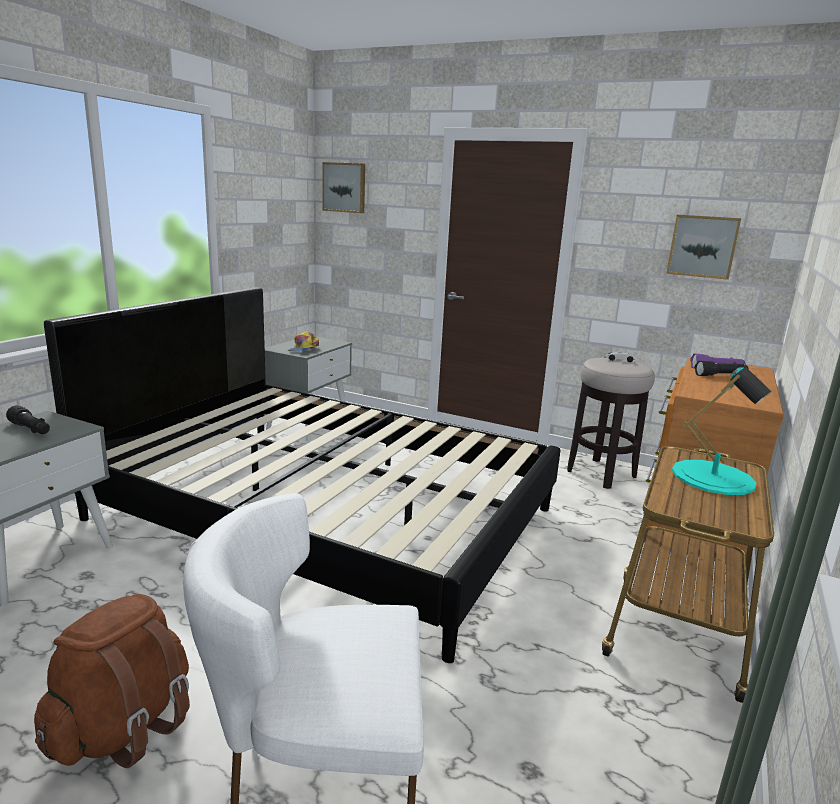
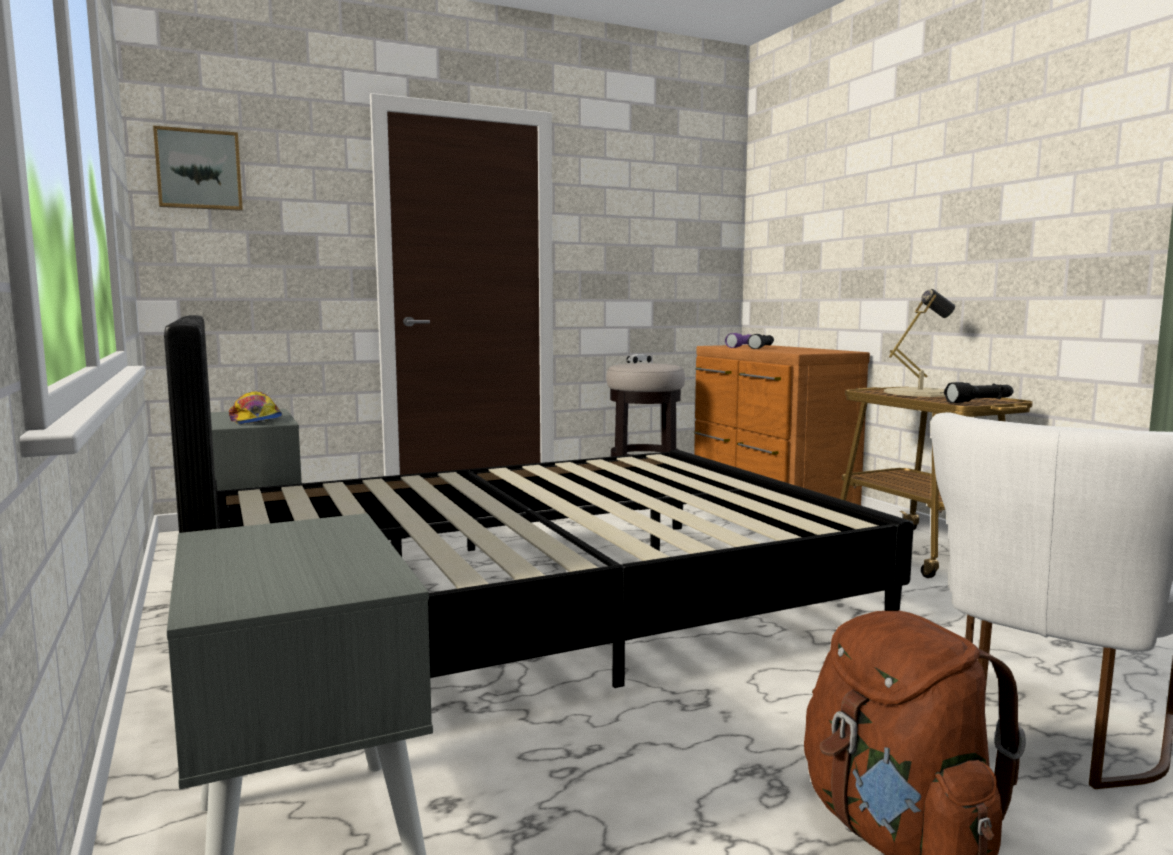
camera: 50 degrees left, 10 degrees down
black flashlight [6,405,50,434] -> black flashlight moved to [944,382,1014,403]
picture [666,215,741,280] -> none
turquoise table lamp [672,367,772,495] -> beige table lamp [884,289,955,397]

